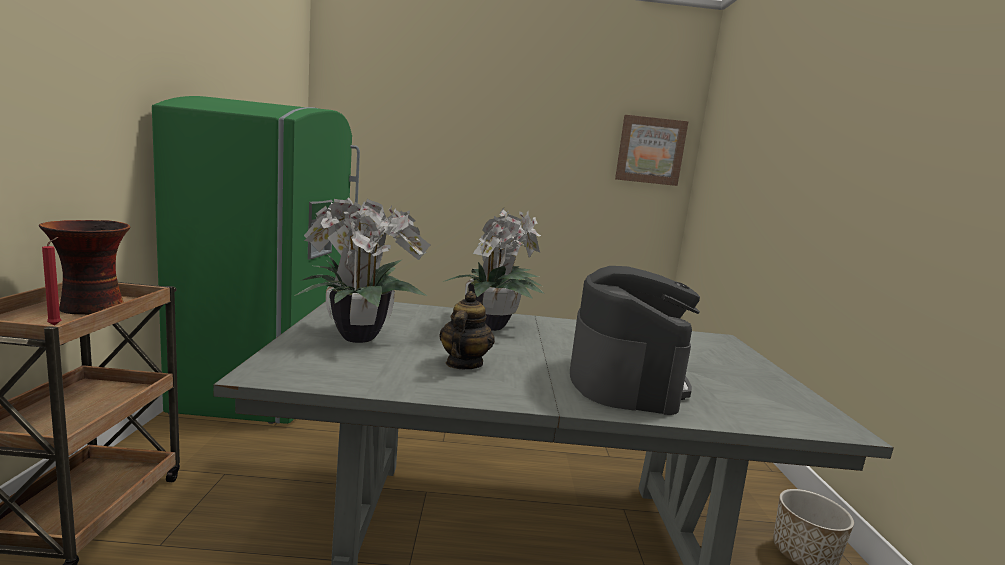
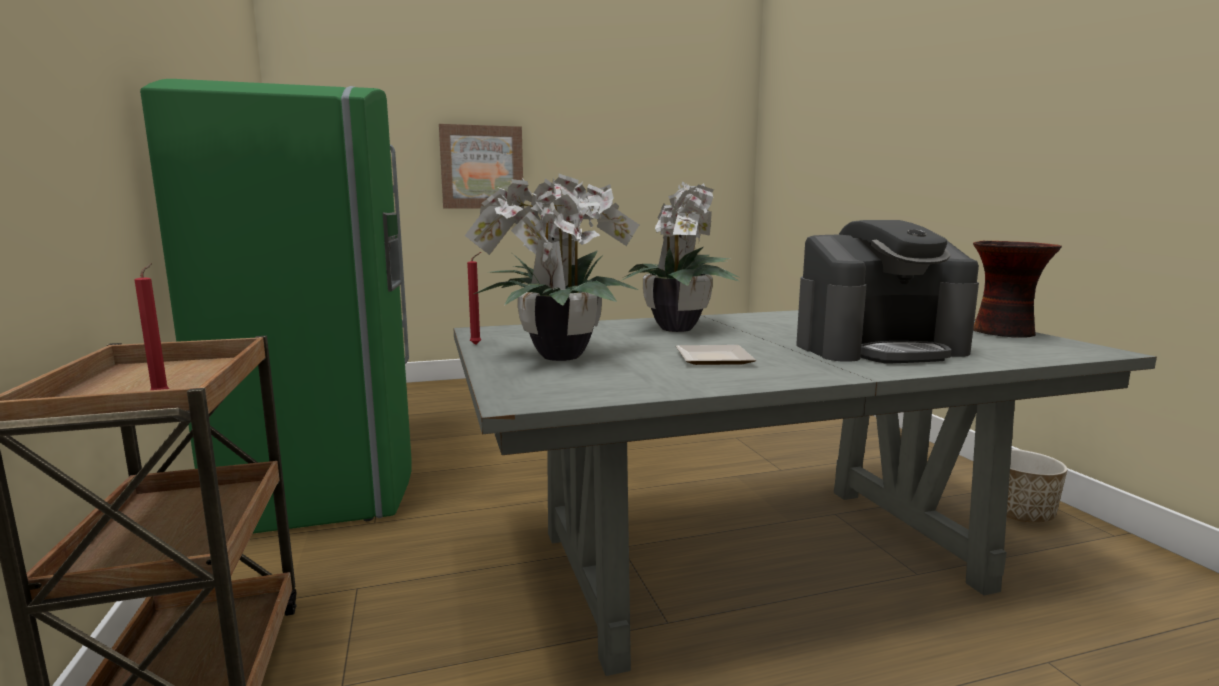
camera: 15 degrees left, 0 degrees up
vase [39,220,130,315] -> vase moved to [973,241,1062,337]
teapot [439,291,495,369] -> plate [676,345,756,365]
coffee machine [570,266,700,415] -> coffee machine turned 90 degrees clockwise [796,220,979,364]
picture [615,115,689,186] -> picture moved to [439,124,524,209]
none -> red candle [467,252,481,345]

